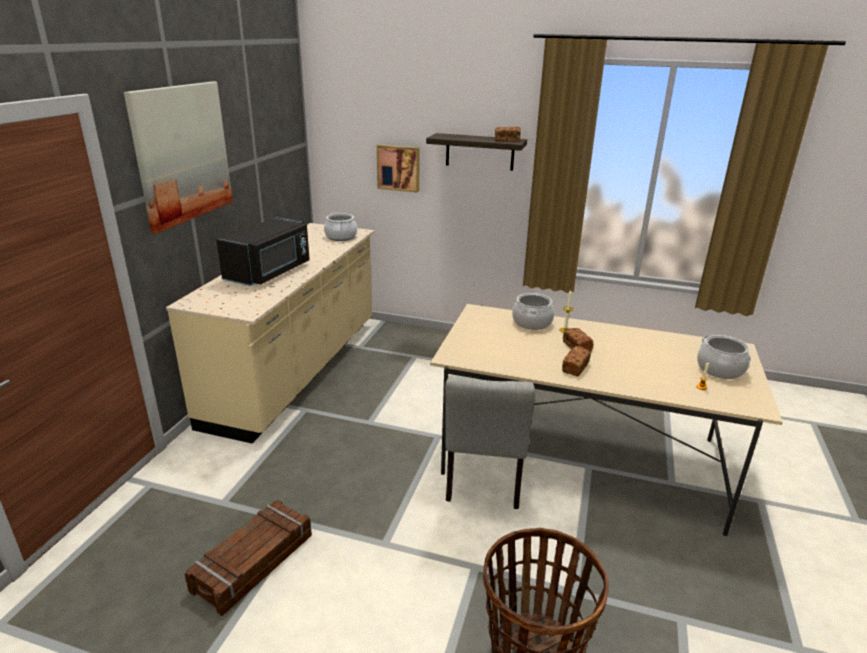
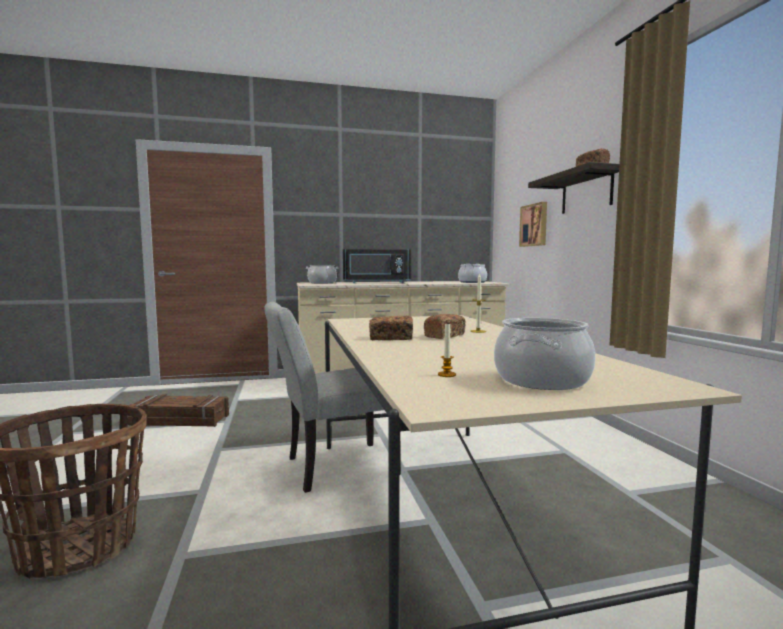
camera: 60 degrees right, 20 degrees down
picture [124,81,233,234] -> none
cooking pot [512,293,554,330] -> cooking pot moved to [306,265,338,283]

